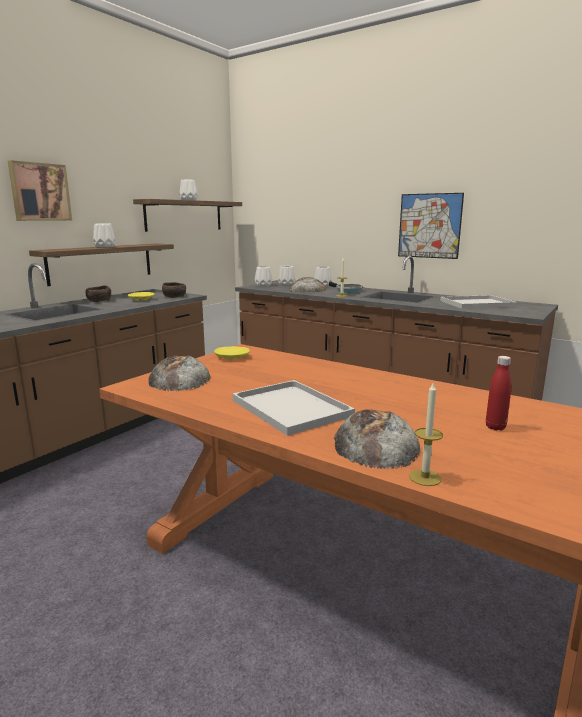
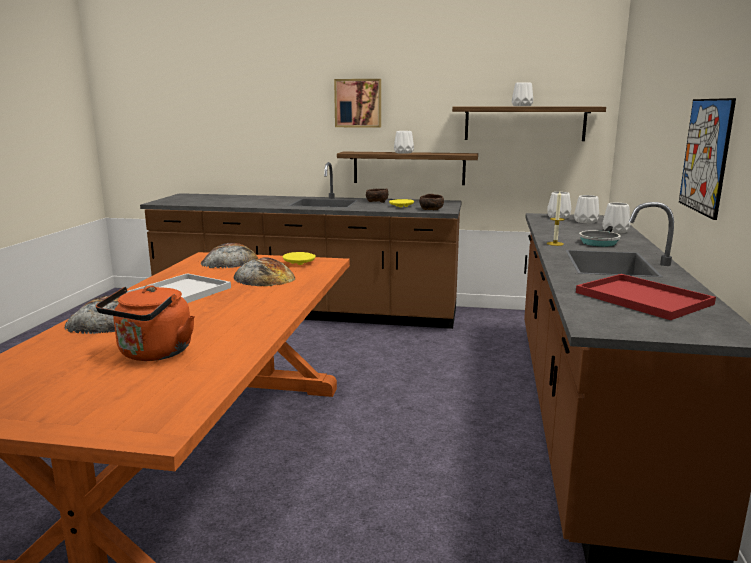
camera: 65 degrees right, 0 degrees up
bread [288,277,327,293] -> bread moved to [233,257,295,286]
candle [409,381,443,486] -> none
white tray [440,295,517,309] -> red tray [576,274,716,320]
red bottle [486,356,511,431] -> orange kettle [96,285,195,361]

